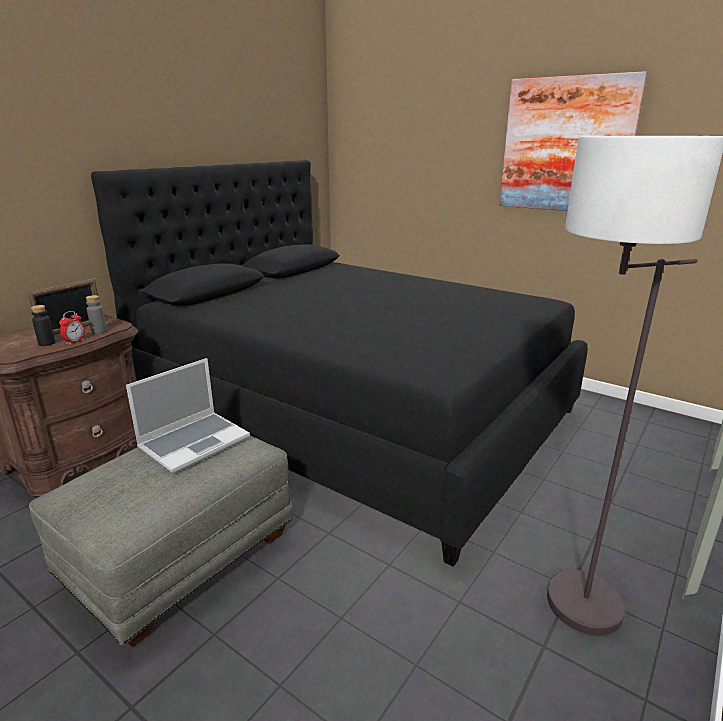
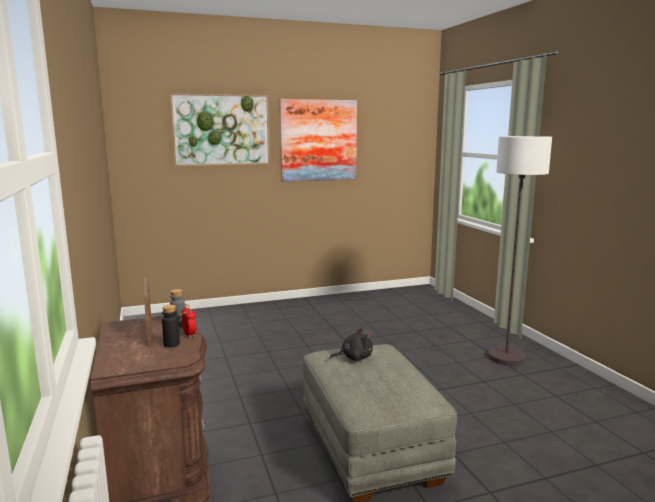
camera: 55 degrees left, 10 degrees down
black bed [91,160,588,567] -> none
laptop [126,358,250,473] -> black plush toy [330,328,373,361]
none -> picture [170,93,270,166]

